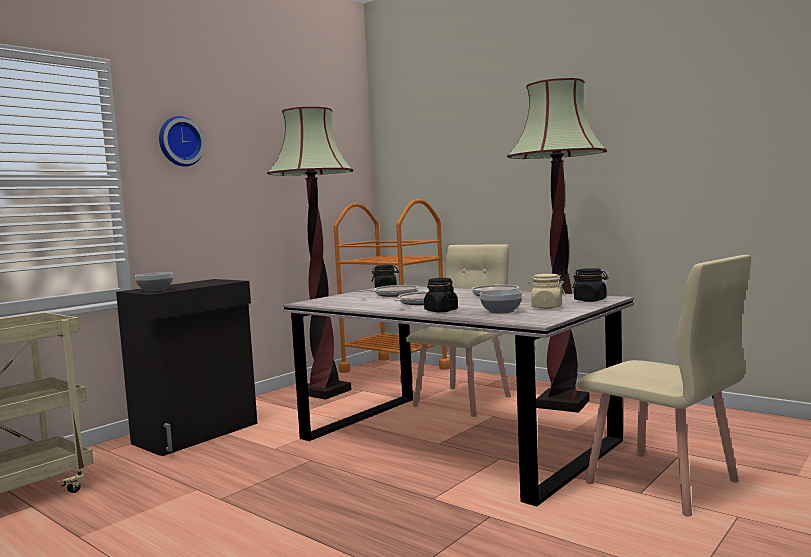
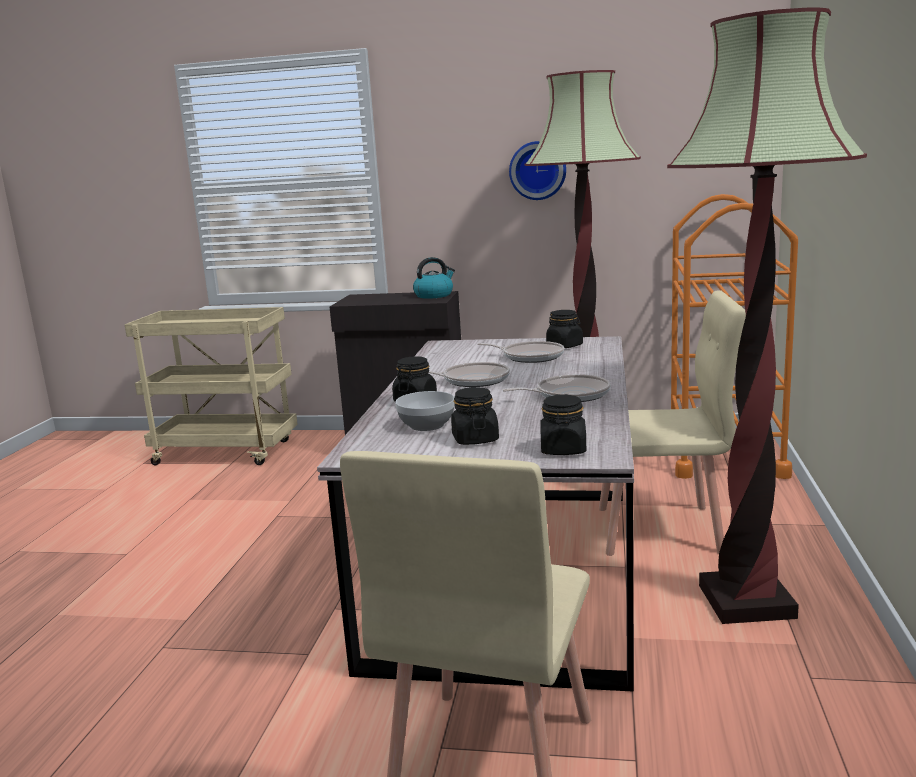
camera: 60 degrees right, 10 degrees up
bowl [135,272,173,291] -> none
wall clock [159,116,205,167] -> wall clock moved to [509,141,566,200]
beige jar [527,274,565,309] -> black jar [451,387,499,445]
none -> kettle [413,257,455,299]

